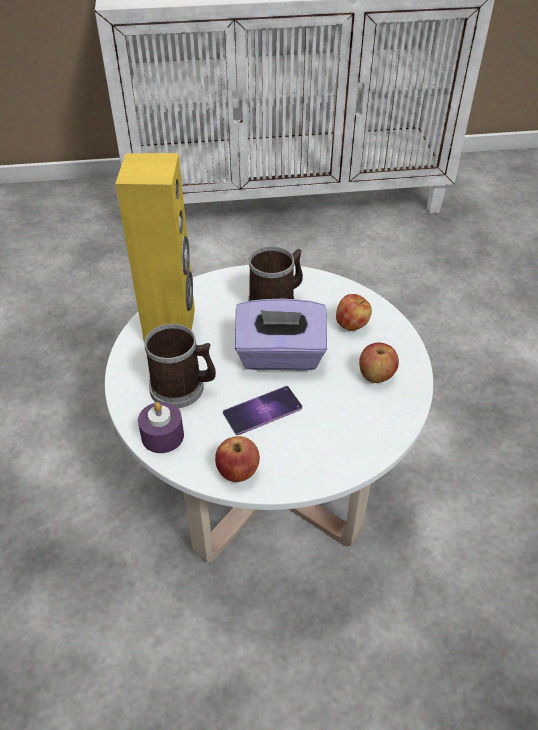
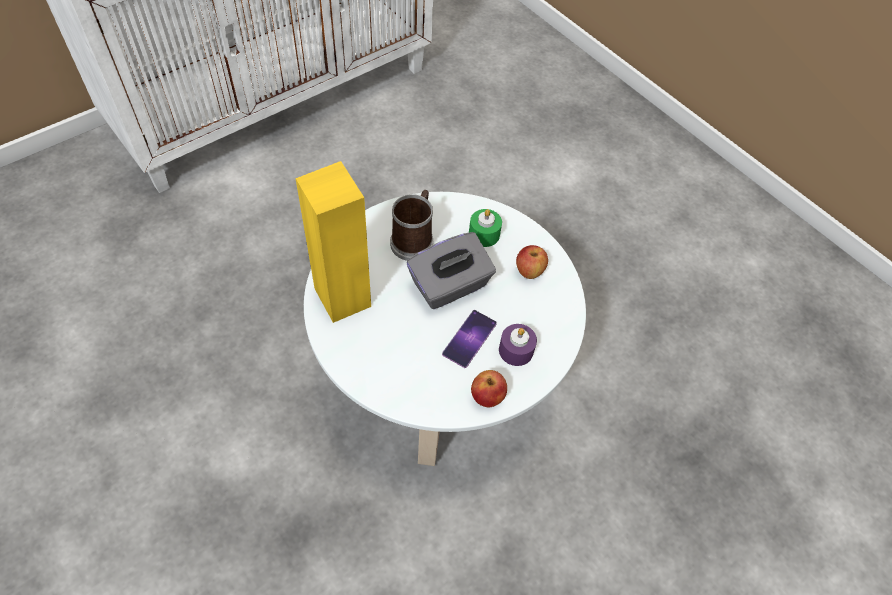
camera: 35 degrees left, 10 degrees up
purple candle [138,402,184,453] -> purple candle moved to [499,324,537,366]
mug [144,324,216,408] -> none
purple tissue box [235,299,327,371] -> grey tissue box [407,232,496,309]
apple [336,294,372,331] -> green candle [469,209,502,247]

